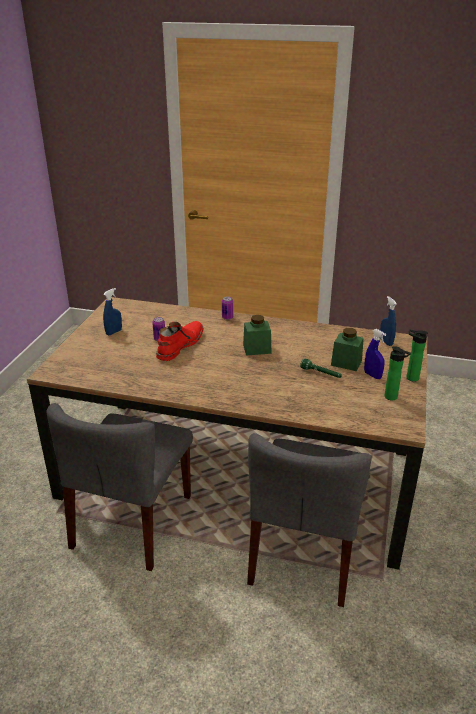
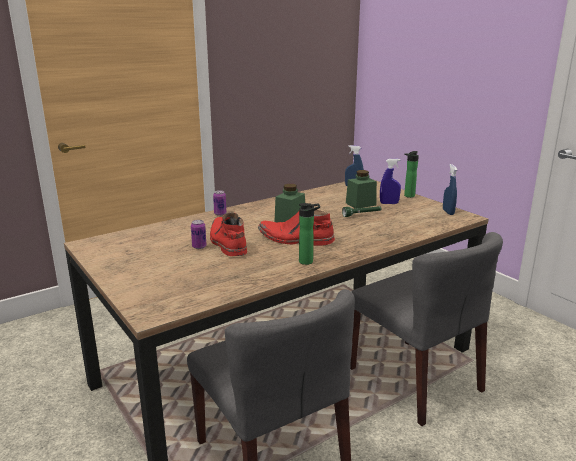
camera: 50 degrees left, 10 degrees down
blue spray bottle [103,288,122,336] -> blue spray bottle moved to [443,164,457,215]
bottle [384,346,411,400] -> bottle moved to [299,203,320,265]
none -> red boot [258,210,335,246]

